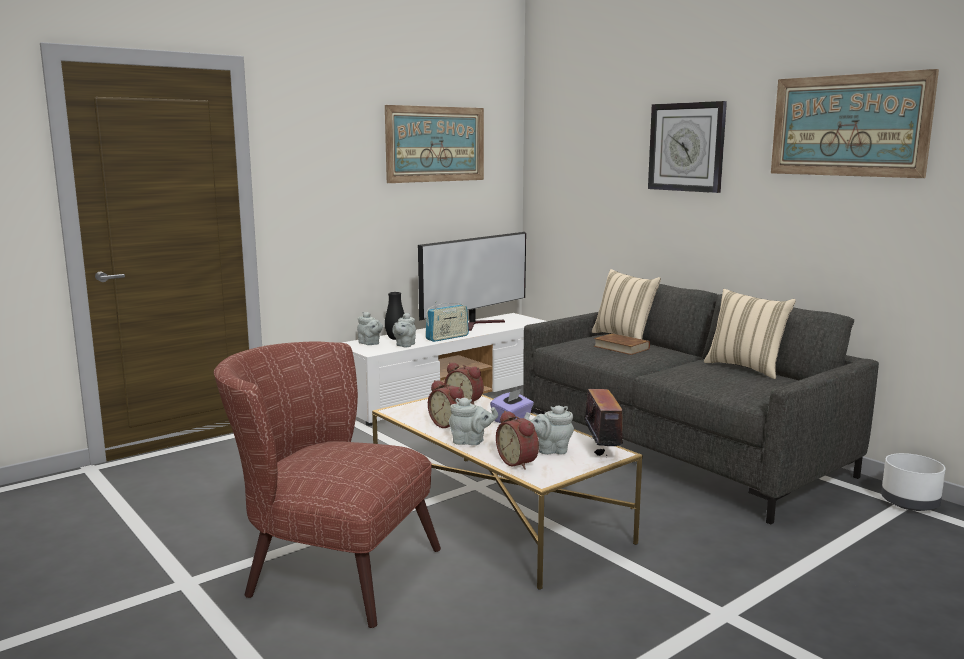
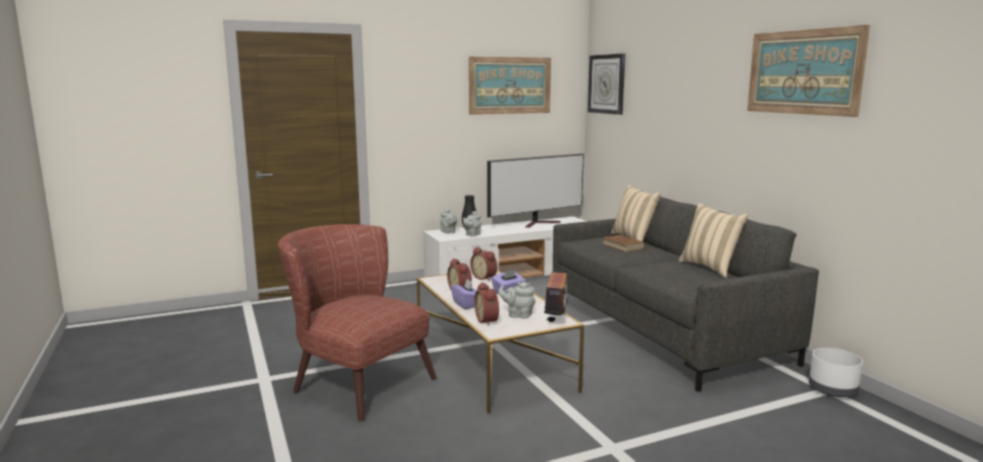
camera: 15 degrees right, 0 degrees up
radio [425,301,469,342] -> none
grey teapot [449,397,498,445] -> purple tissue box [451,279,477,309]
wall clock [648,101,727,193] -> wall clock moved to [588,53,625,115]

